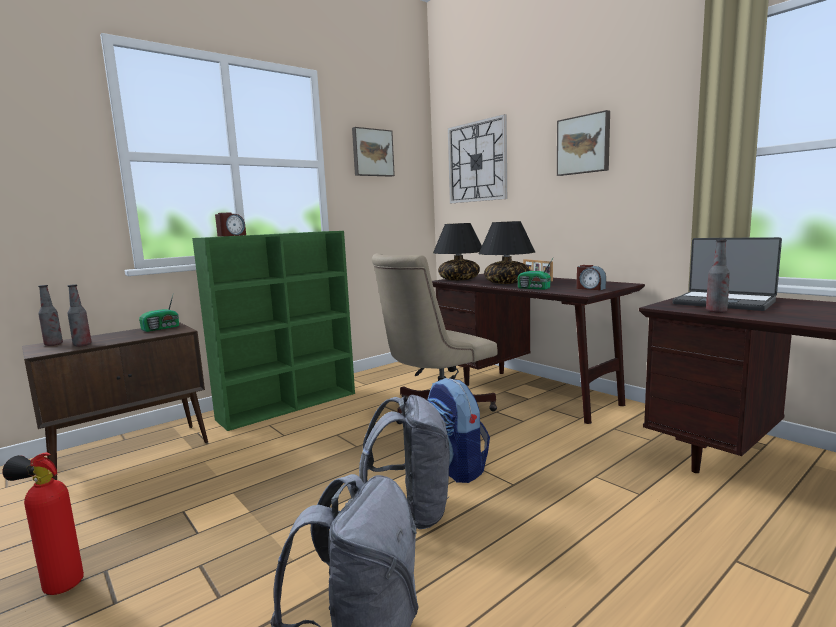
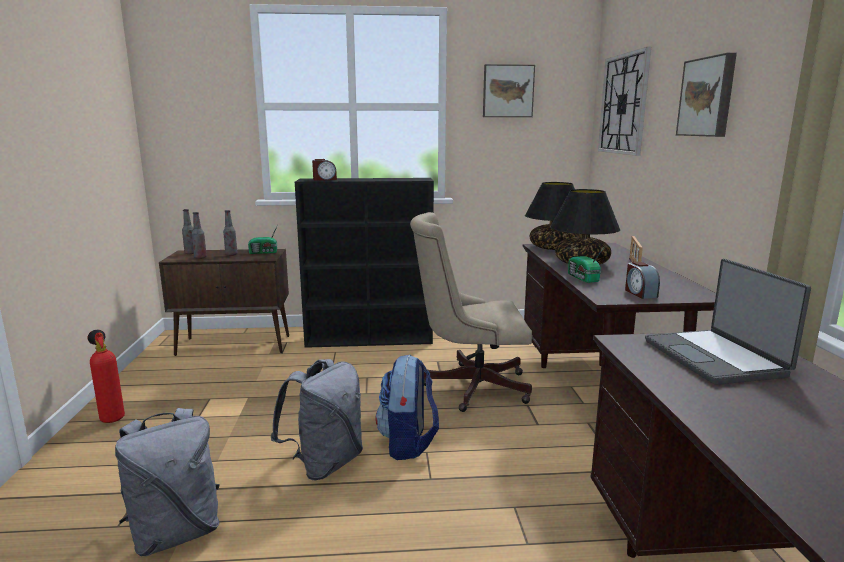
camera: 35 degrees right, 5 degrees up
green bookcase [192,231,355,431] -> black bookcase [295,178,434,348]
bottle [706,240,730,313] -> bottle moved to [223,210,238,256]

